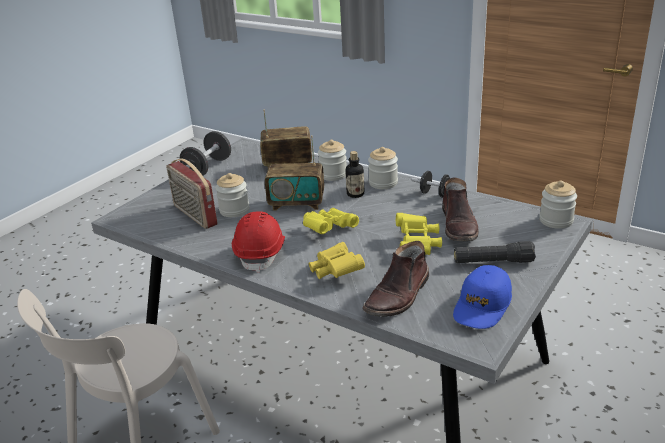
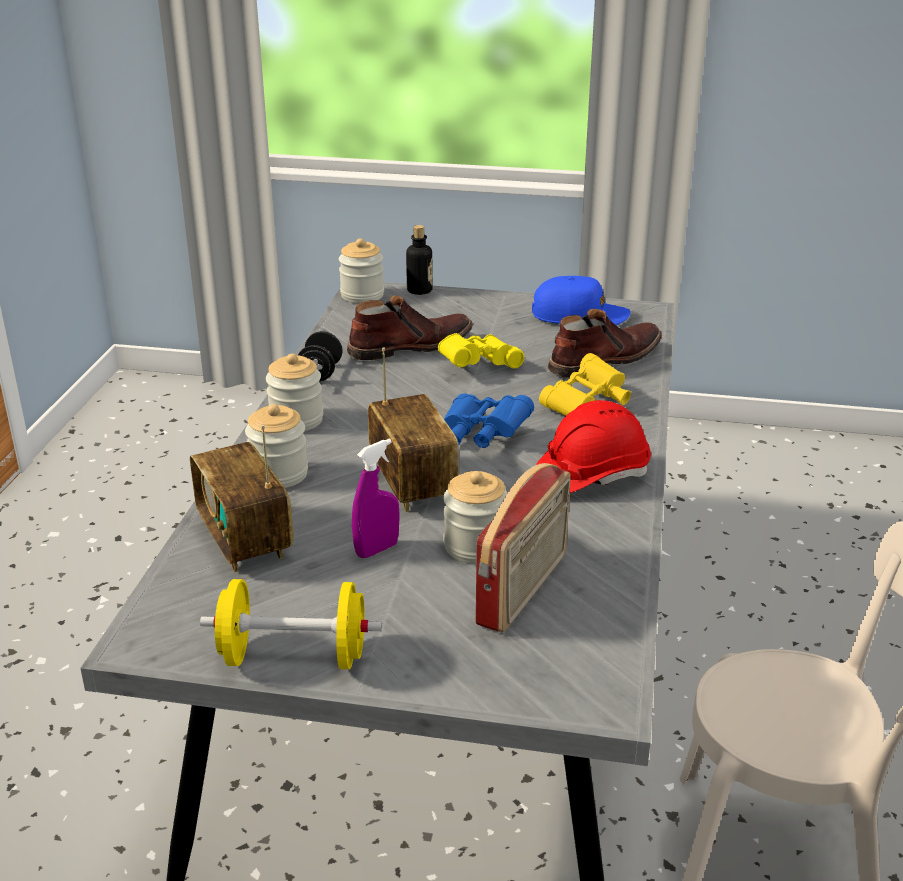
camera: 115 degrees left, 0 degrees up
black dumbbell [180,131,231,176] -> yellow dumbbell [200,579,382,669]
yellow binoculars [303,208,359,234] -> blue binoculars [444,393,534,448]
bottle [346,151,364,198] -> bottle moved to [406,225,433,295]
brown boot [362,241,429,317] -> brown boot turned 45 degrees counterclockwise [548,309,662,378]
black flashlight [454,241,536,263] -> none
none -> purple spray bottle [352,438,400,558]

